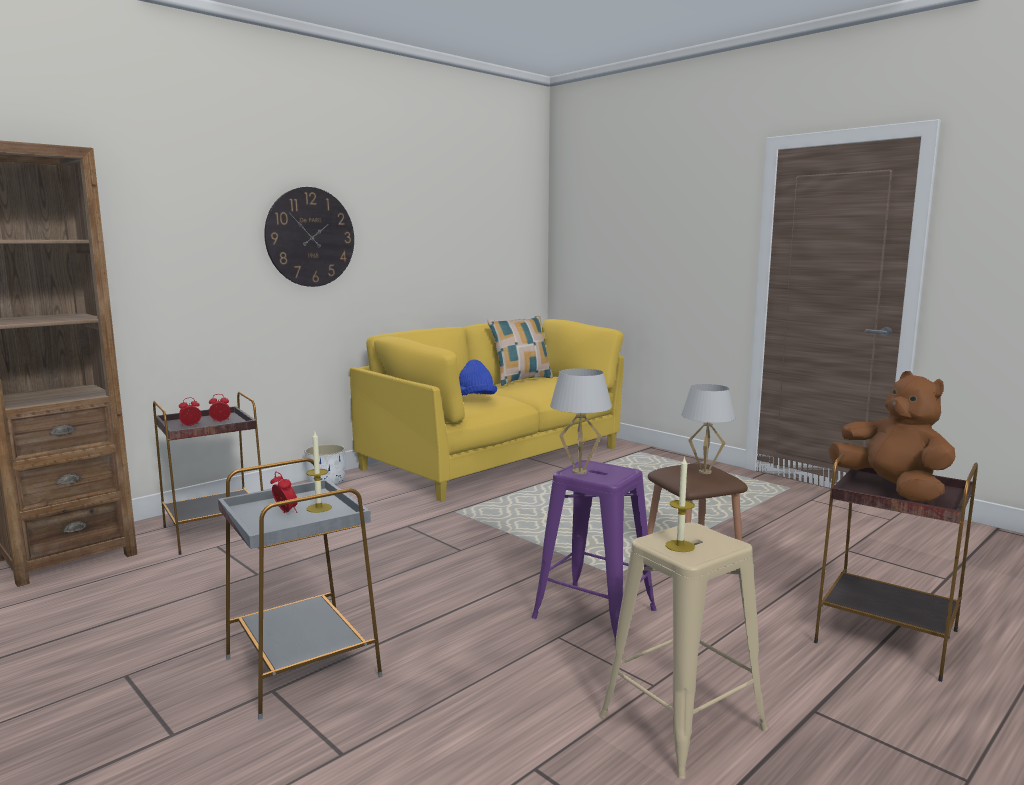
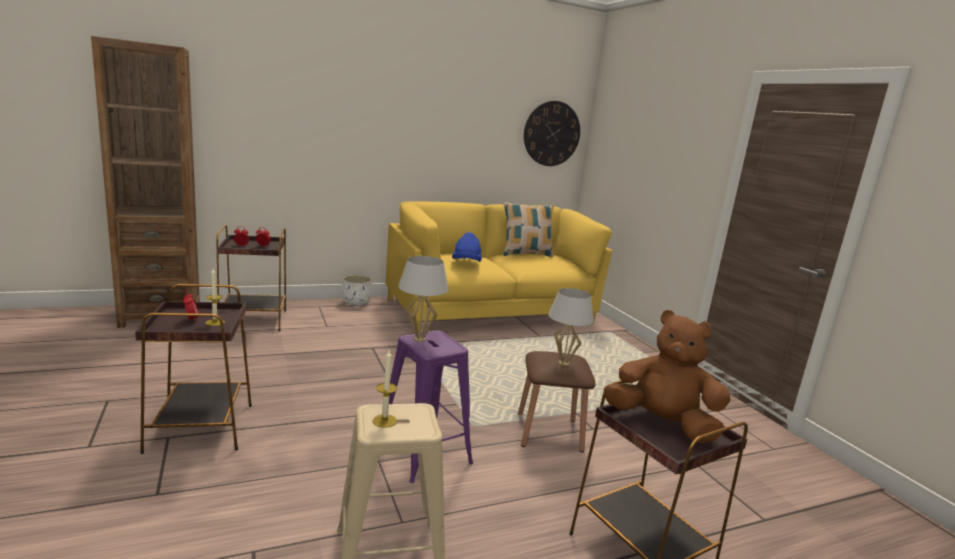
camera: 20 degrees right, 5 degrees up
grey side table [218,458,382,720] -> brown side table [135,284,252,454]
wall clock [264,187,354,287] -> wall clock moved to [524,101,580,166]
brown plush toy [828,371,955,503] -> brown plush toy turned 60 degrees counterclockwise [604,310,731,443]

